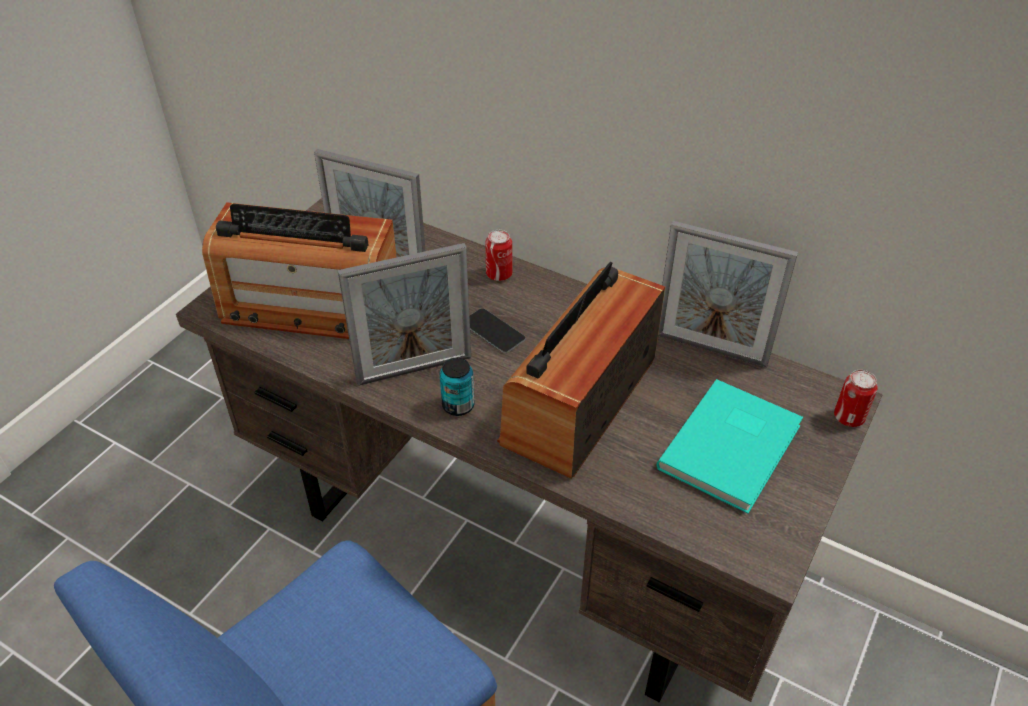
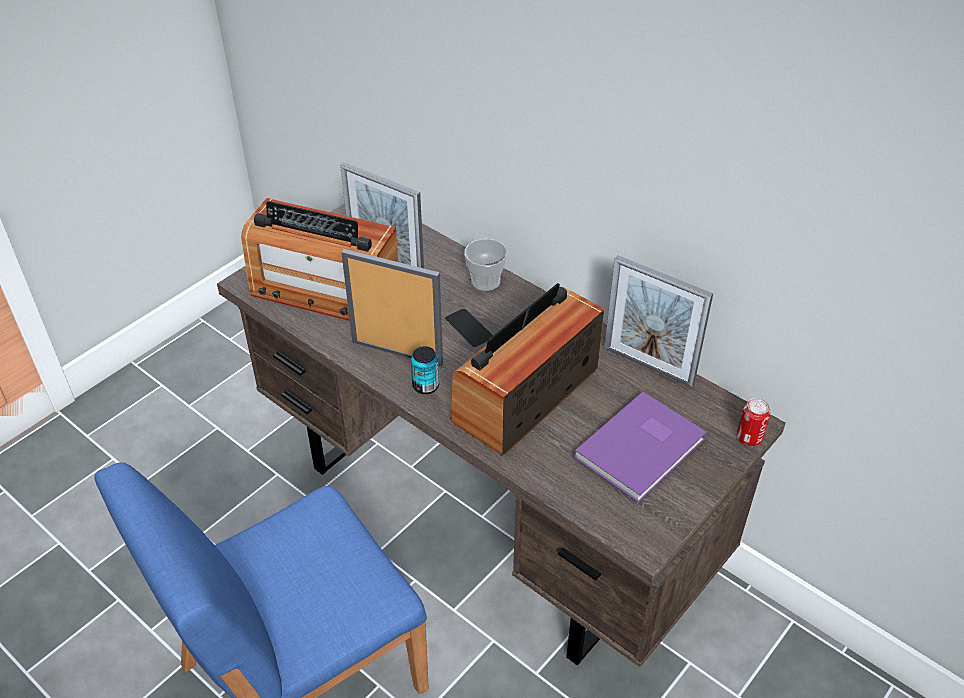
camera: 10 degrees right, 0 degrees up
picture frame [338,243,471,386] -> picture frame turned 150 degrees counterclockwise [341,249,443,367]
can [485,230,512,281] -> cup [464,239,508,291]
turquoise book [656,379,803,514] -> purple book [574,392,707,503]

